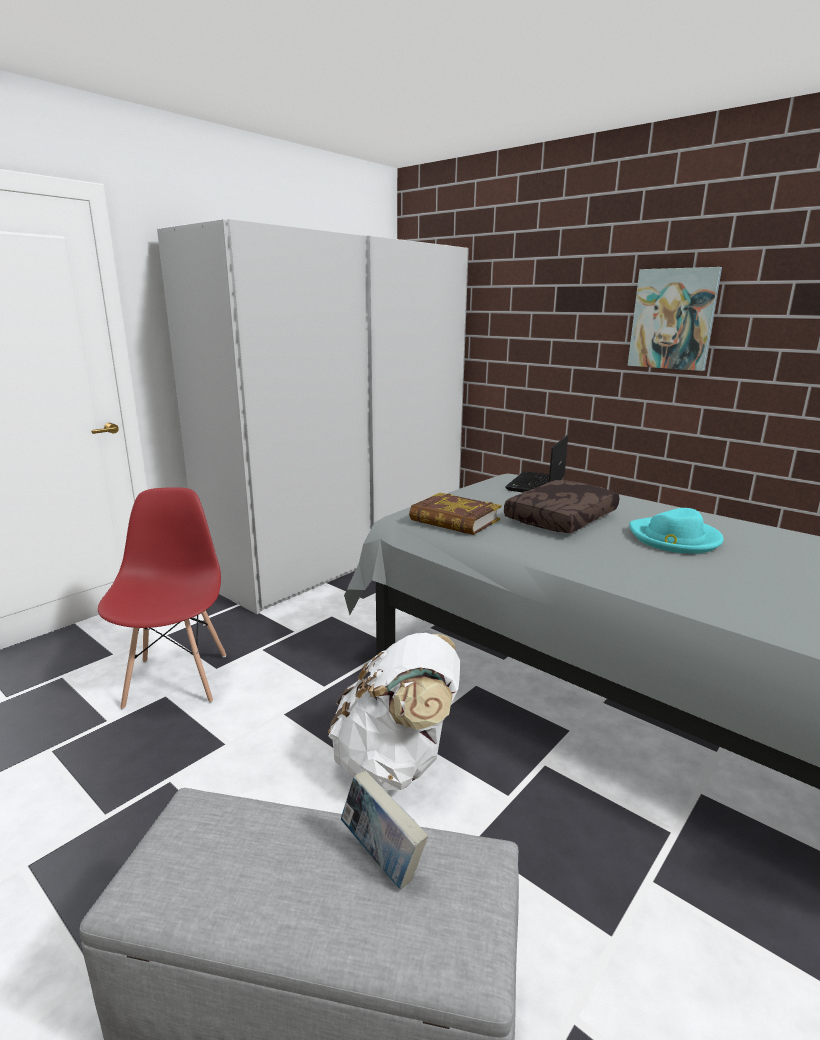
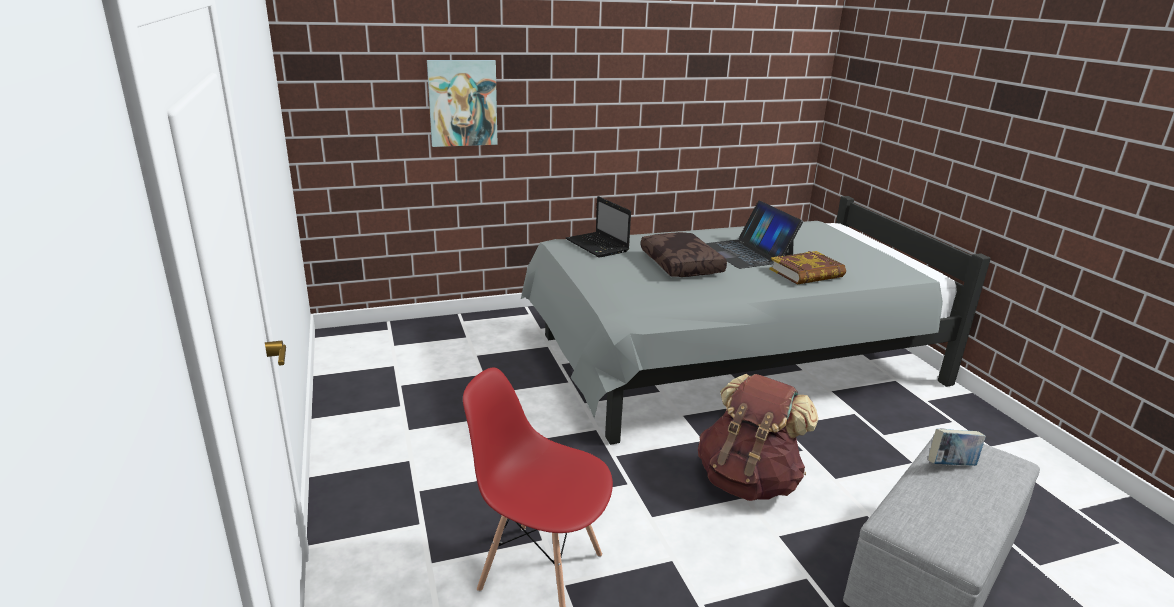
camera: 60 degrees left, 5 degrees up
white wardrobe [157,219,469,614] -> none
white backpack [328,633,460,790] -> brown backpack [698,374,818,501]
book [409,493,501,535] -> book moved to [769,251,846,285]
picture [628,267,722,371] -> picture moved to [427,60,498,147]
turquoise hat [629,508,724,554] -> laptop [705,200,803,269]

